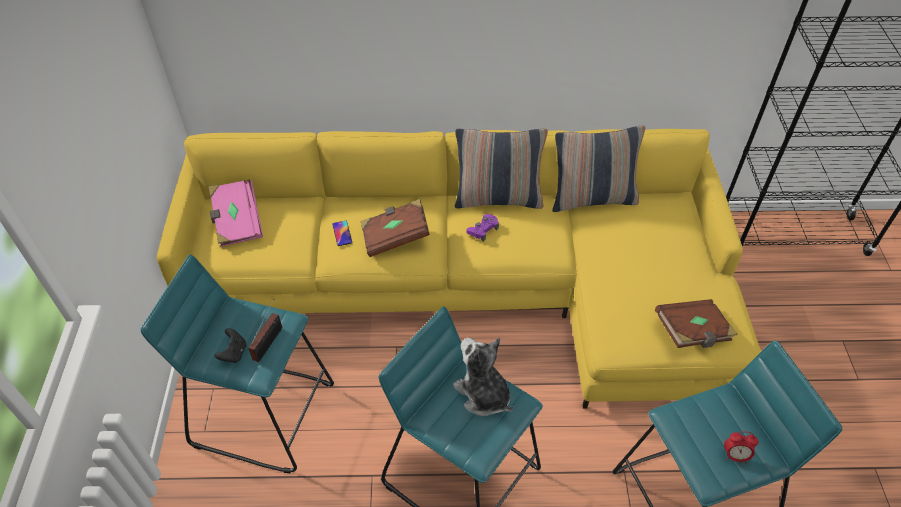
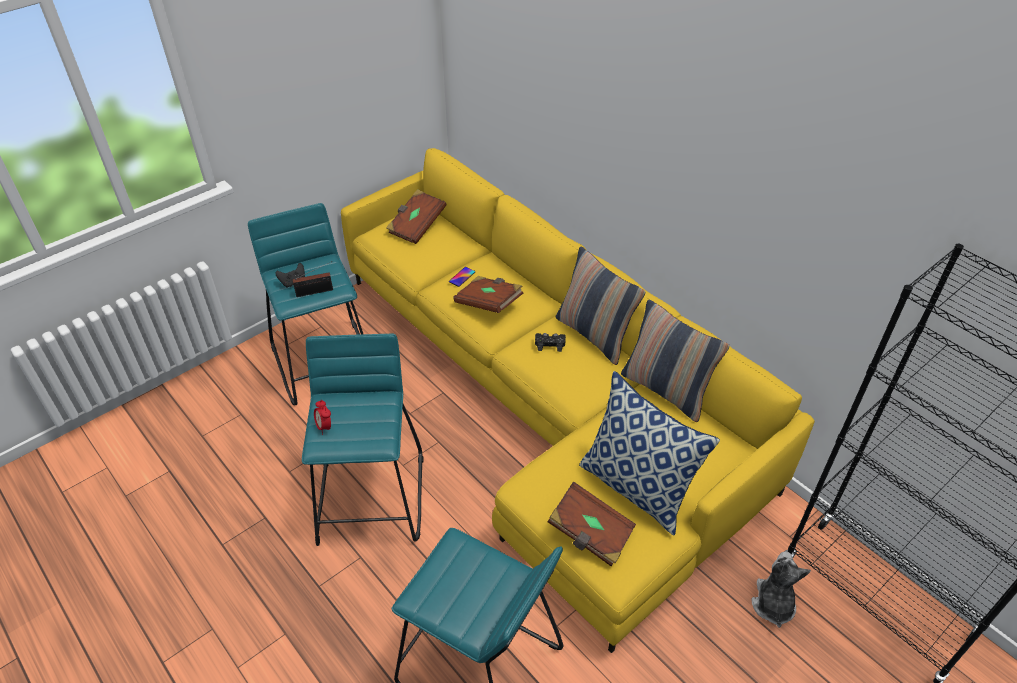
camera: 50 degrees right, 5 degrees down
pink book [209,179,263,247] -> brown book [386,189,446,244]
plush toy [453,338,513,416] -> plush toy moved to [751,551,811,628]
purple game controller [466,214,499,241] -> black game controller [535,333,566,352]
alarm clock [724,431,758,464] -> alarm clock moved to [314,400,331,435]
none -> pillow [579,371,720,535]

